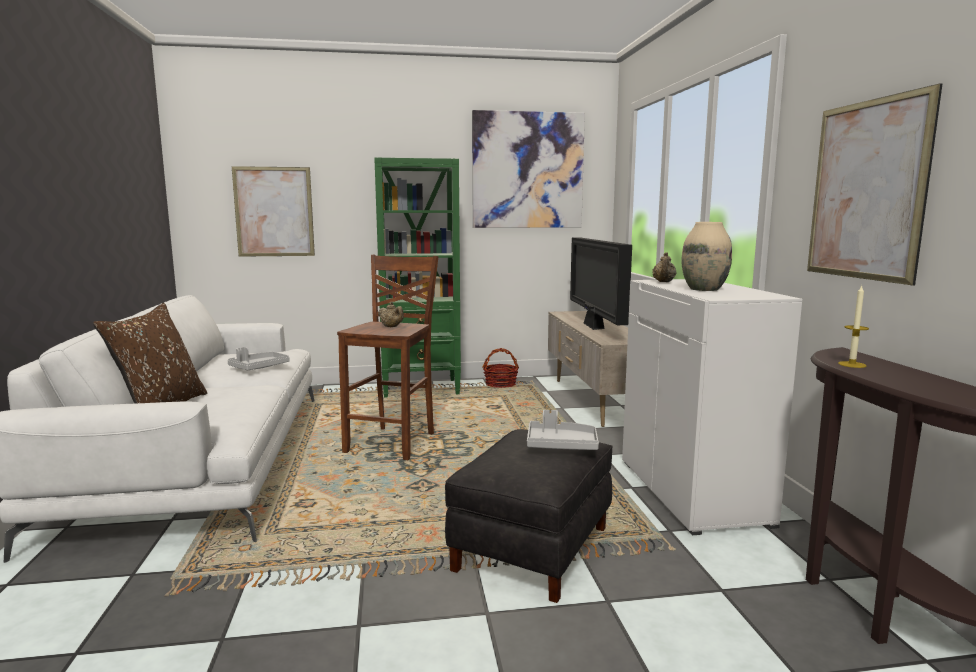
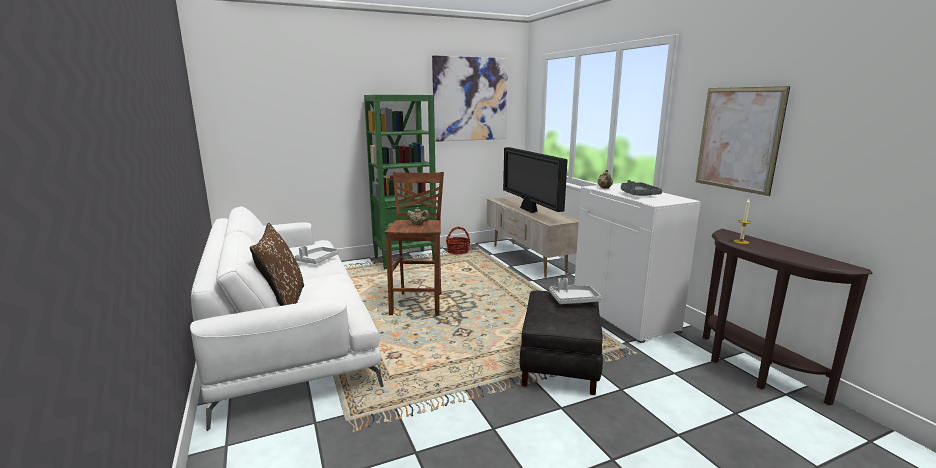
camera: 15 degrees left, 5 degrees up
picture [232,166,315,257] -> none
beige vase [682,222,732,291] -> grey tray [621,180,662,196]

